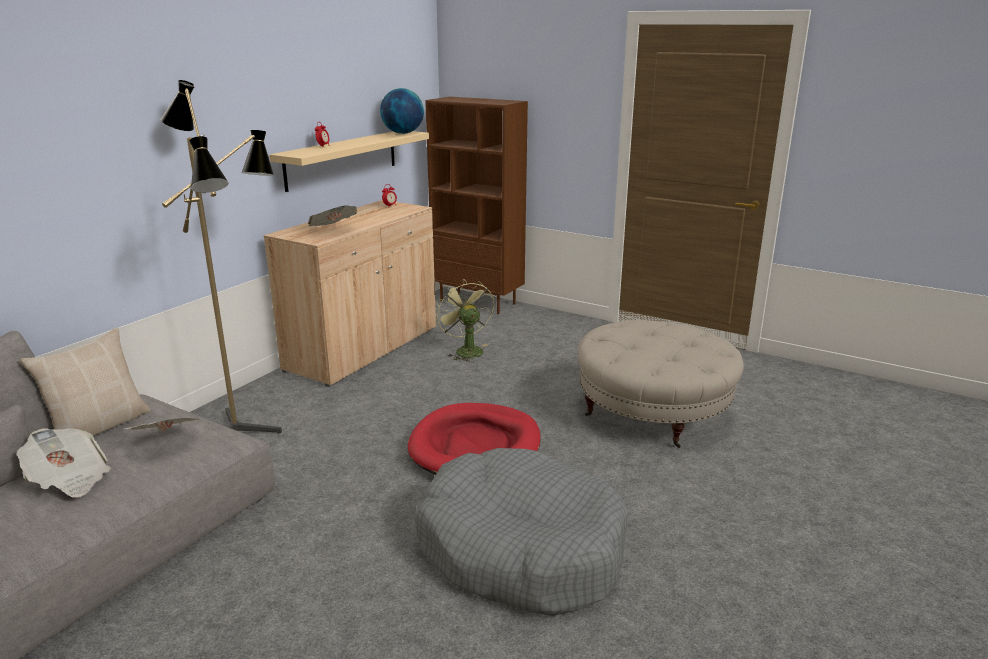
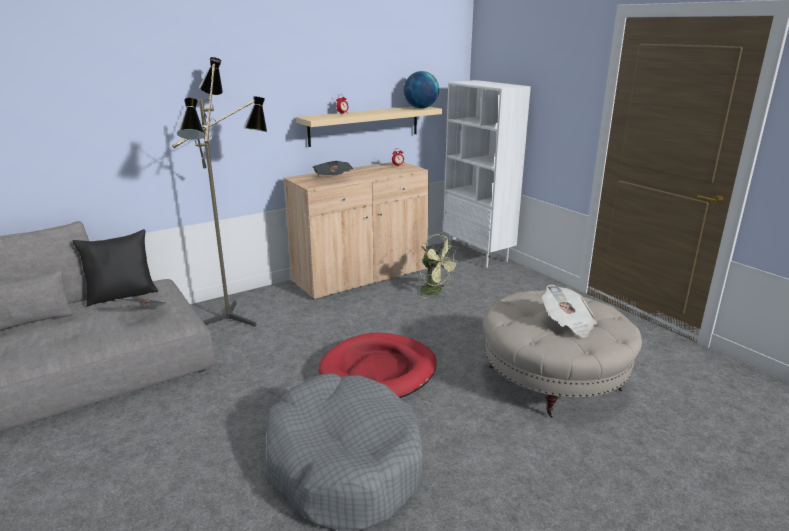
camera: 25 degrees right, 0 degrees up
newspaper [16,428,111,498] -> newspaper moved to [542,285,597,338]
beige pillow [20,328,151,436] -> black pillow [72,229,158,306]
brown bookcase [425,97,528,314] -> white bookcase [443,80,531,268]
green fan [435,279,494,362] -> green fan turned 135 degrees clockwise [419,234,460,299]

